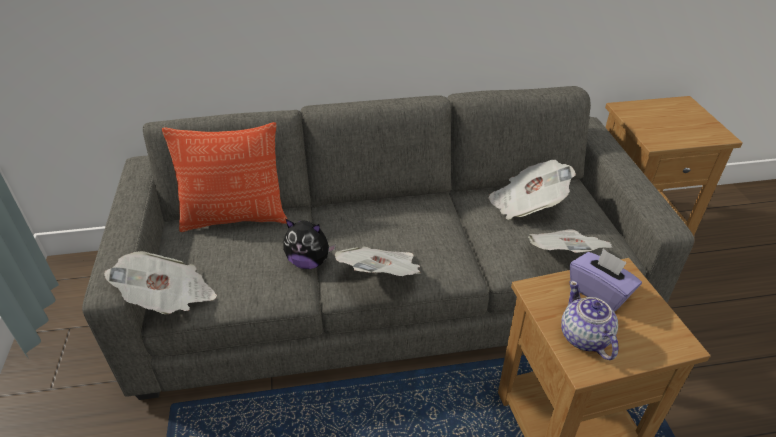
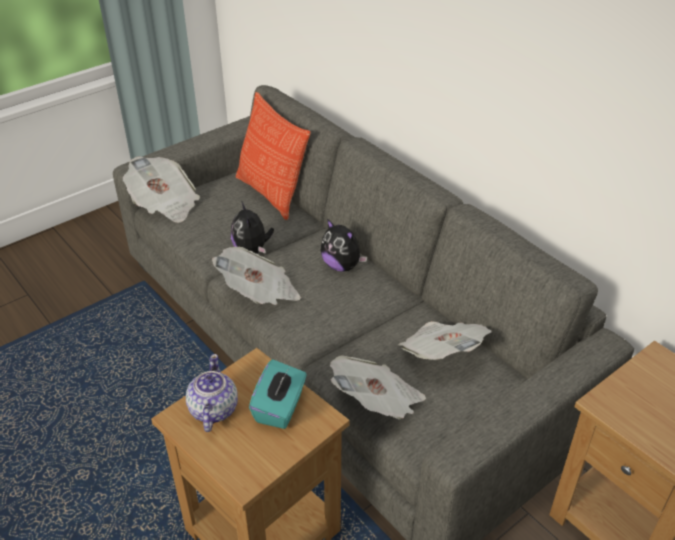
camera: 60 degrees right, 0 degrees up
teapot [561,280,619,360] -> teapot turned 45 degrees counterclockwise [186,354,238,432]
purple tissue box [570,248,642,312] -> turquoise tissue box [249,359,307,429]
none -> plush toy [321,219,367,272]

